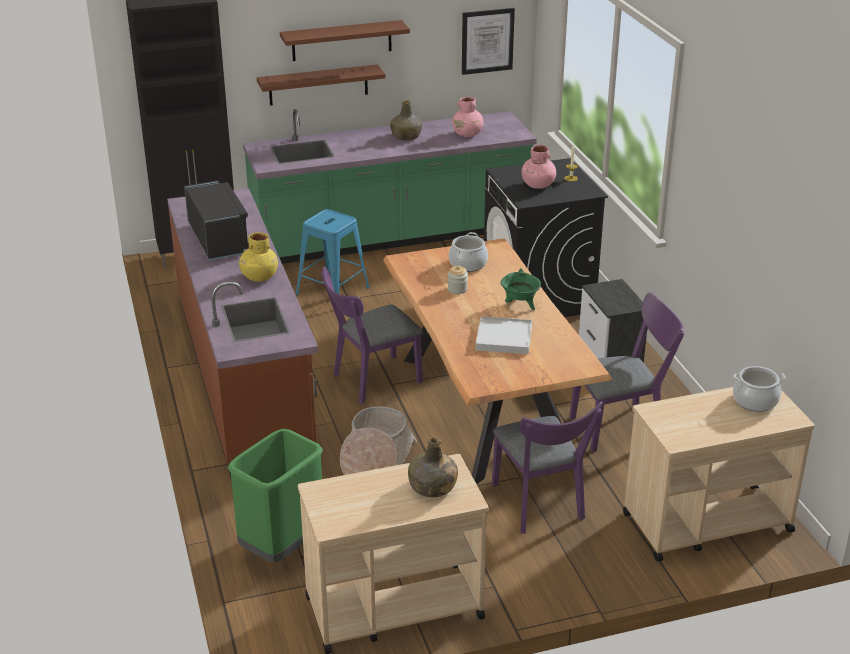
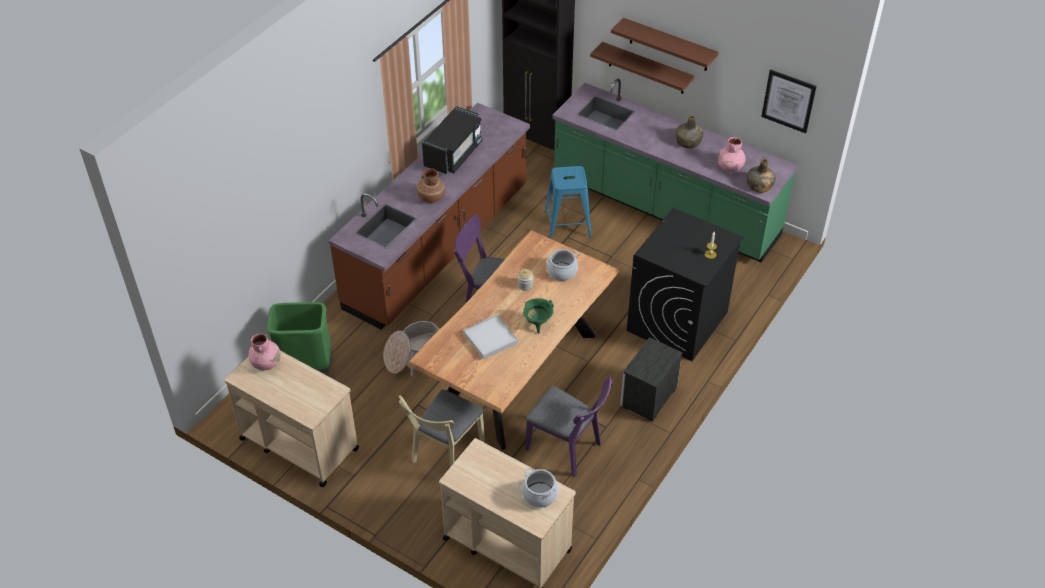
camera: 50 degrees right, 15 degrees up
yellow vase [239,232,278,282] -> brown vase [417,168,445,203]
green bottle [408,437,458,497] -> green bottle moved to [746,159,776,193]
purple chair [492,401,603,534] -> beige chair [399,389,485,467]
pink vase [522,145,556,189] -> pink vase moved to [248,333,281,370]

